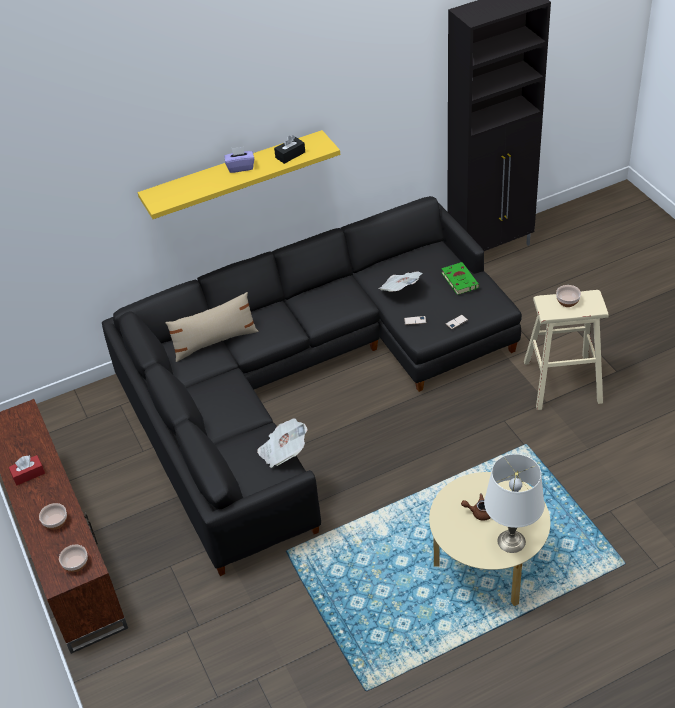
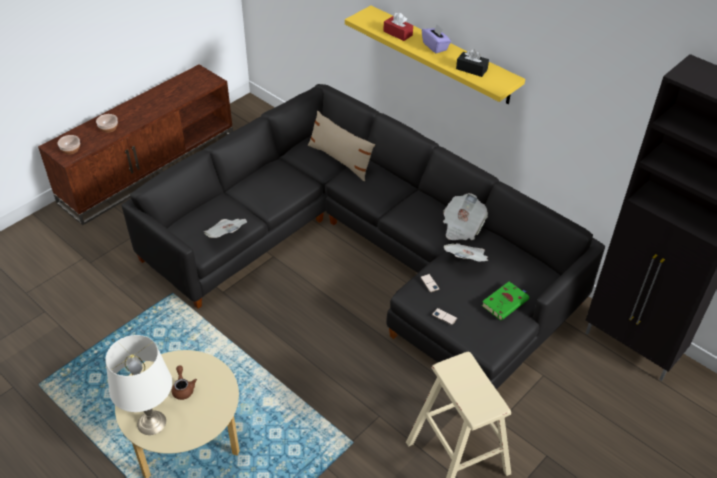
camera: 65 degrees right, 0 degrees up
red tissue box [9,455,45,486] -> red tissue box moved to [383,12,413,41]
bowl [556,285,581,307] -> none
none -> newspaper [443,193,488,240]

